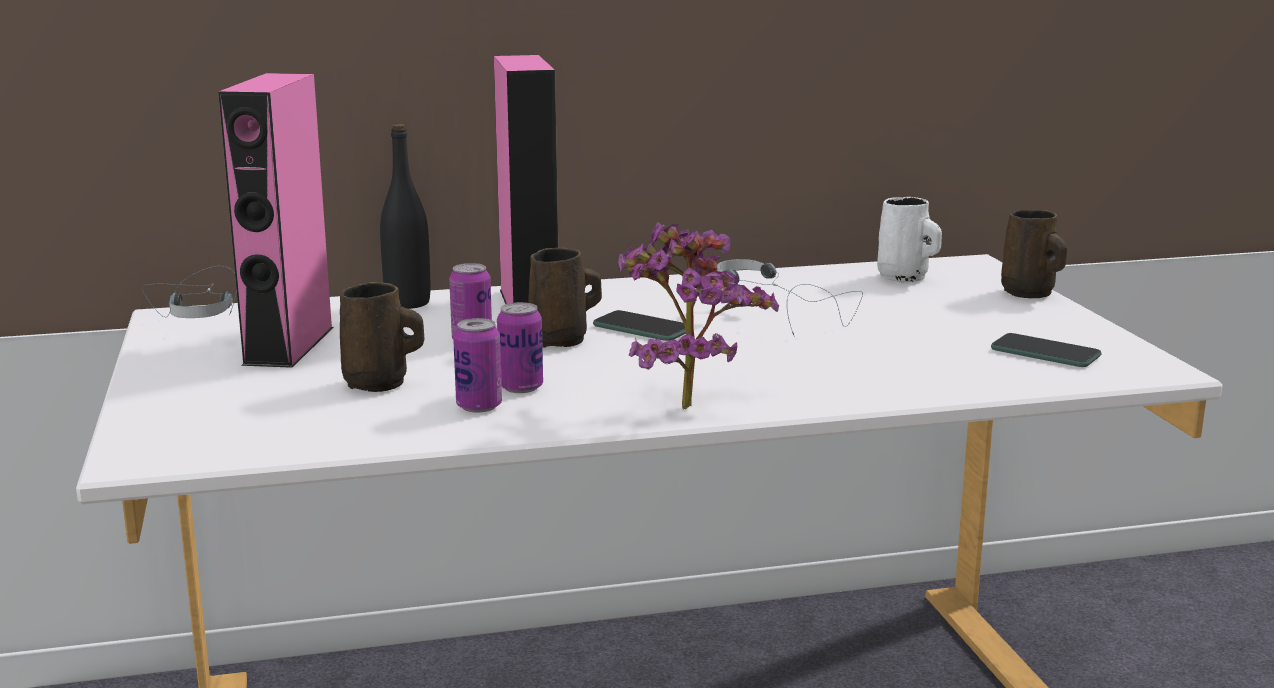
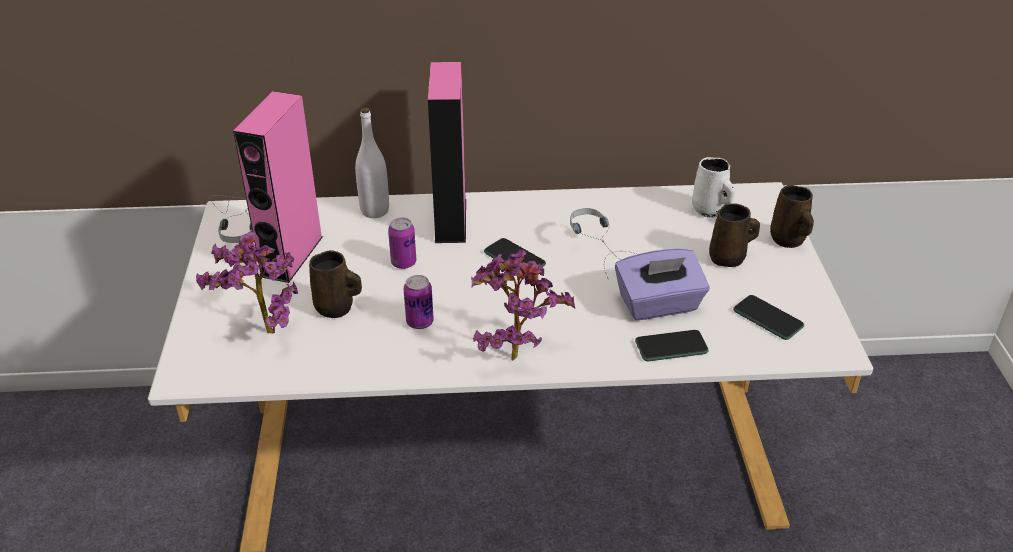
camera: 10 degrees right, 20 degrees up
black bottle [380,124,430,309] -> white bottle [355,108,389,218]
can [453,318,502,412] -> none
brown mug [529,248,602,348] -> brown mug moved to [709,203,760,267]
none -> potted plant [196,233,298,334]
none -> purple tissue box [615,249,710,320]
none -> phone [635,330,709,361]

